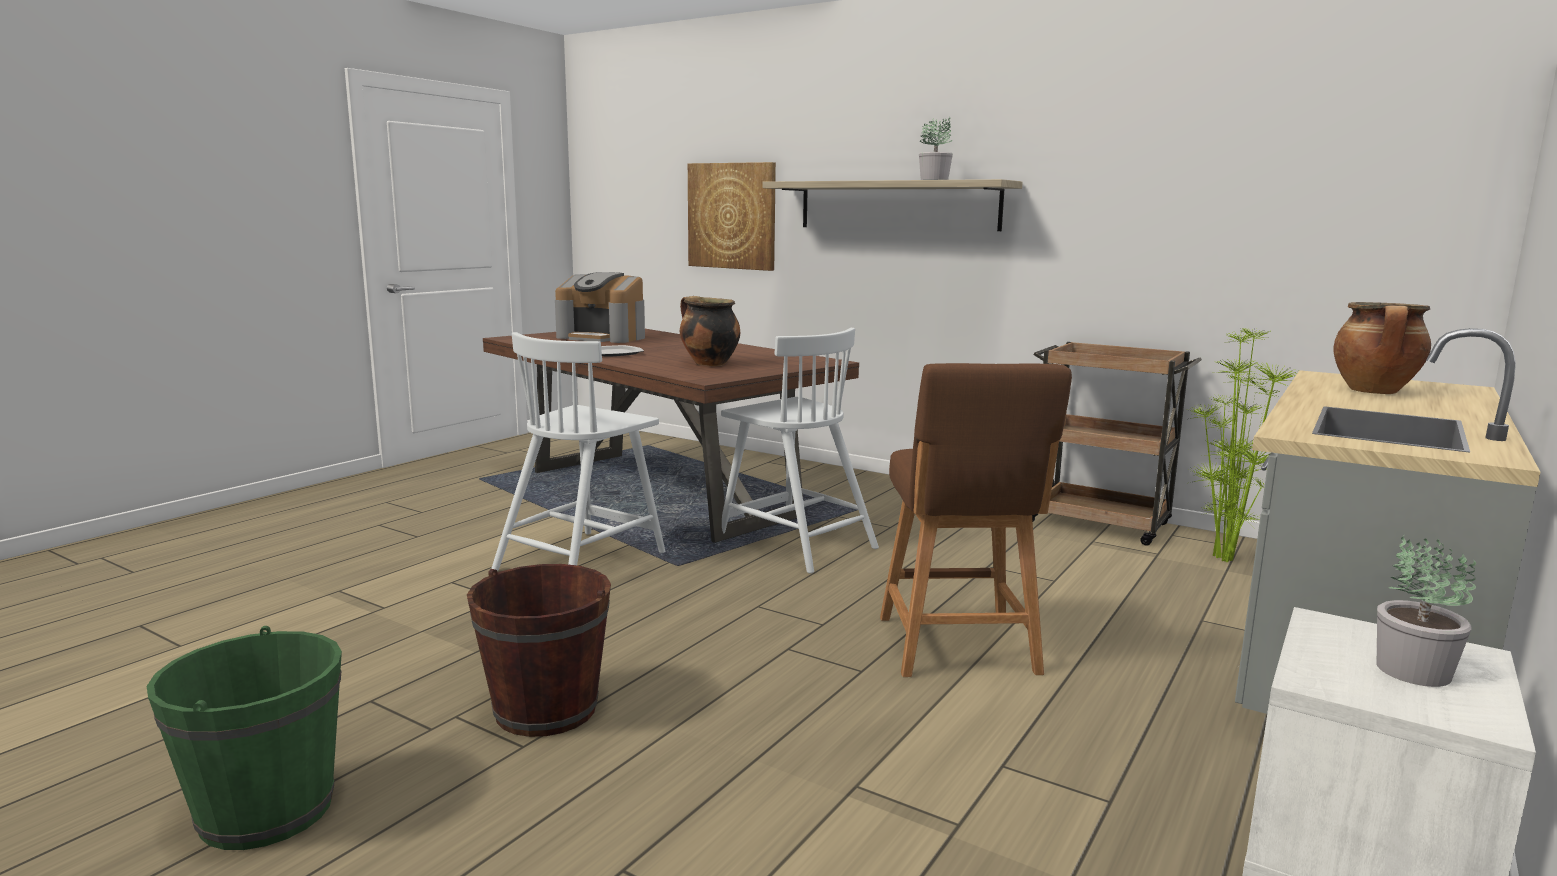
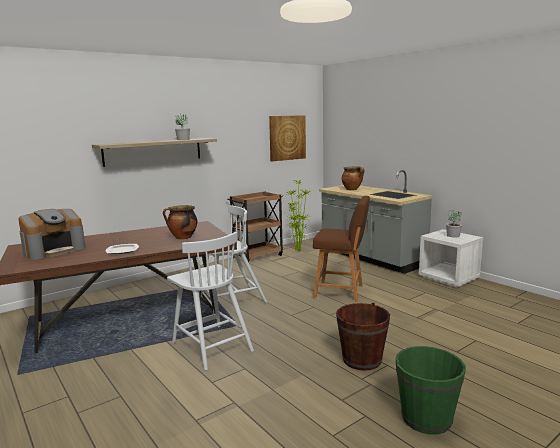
camera: 70 degrees left, 0 degrees up
picture [688,162,776,271] -> picture moved to [269,115,306,161]

